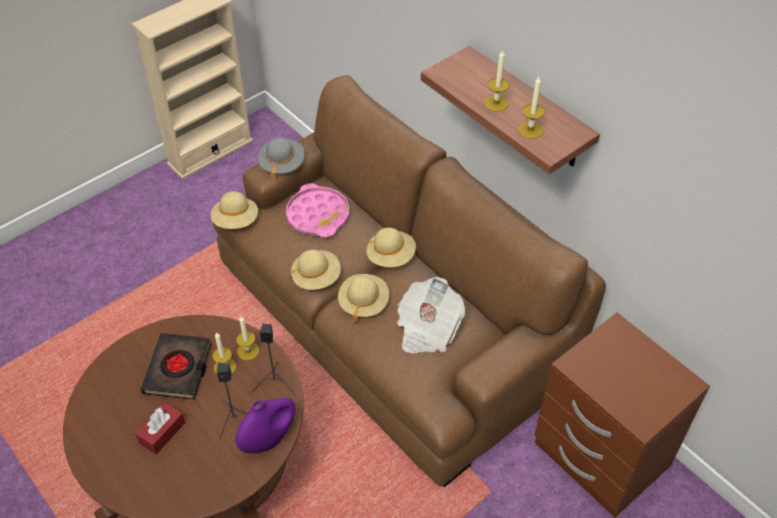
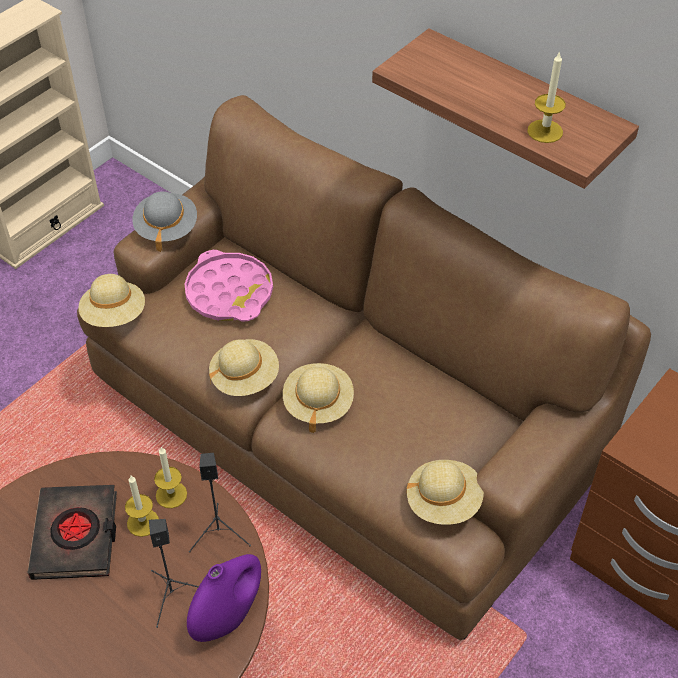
camera: 10 degrees left, 0 degrees up
red tissue box [136,402,185,454] -> none
beige hat [366,228,416,267] -> beige hat moved to [406,460,484,525]
newspaper [397,277,465,353] -> none
candle [484,49,509,112] -> none

